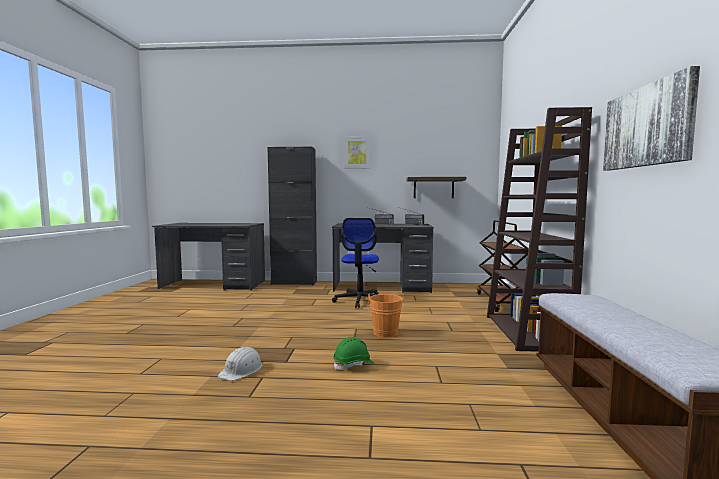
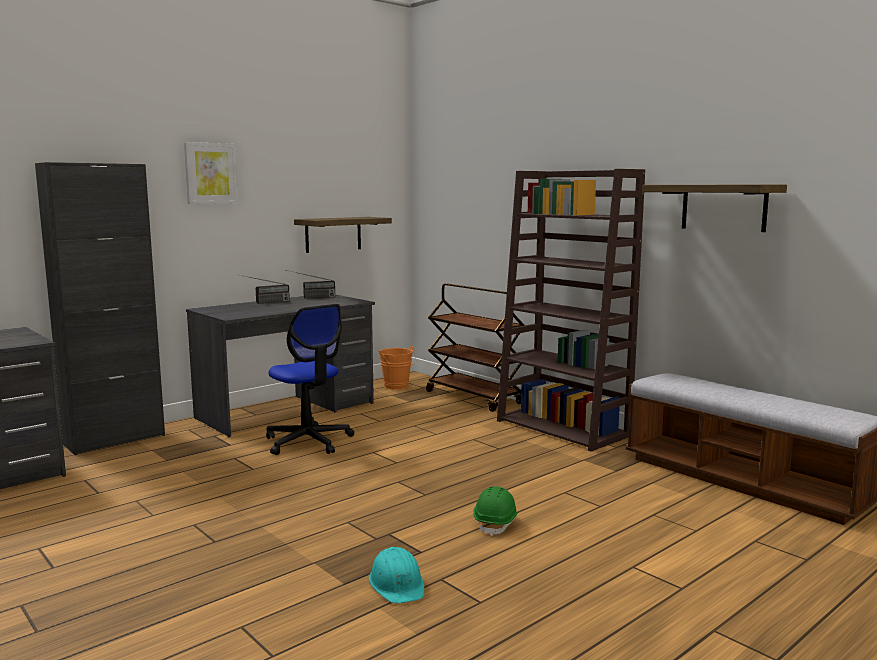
camera: 45 degrees left, 5 degrees up
white hard hat [218,347,262,381] -> turquoise hard hat [369,547,424,603]
orange bucket [367,294,404,337] -> orange bucket moved to [379,346,416,390]
picture [603,66,700,171] -> shelf [642,185,787,232]

